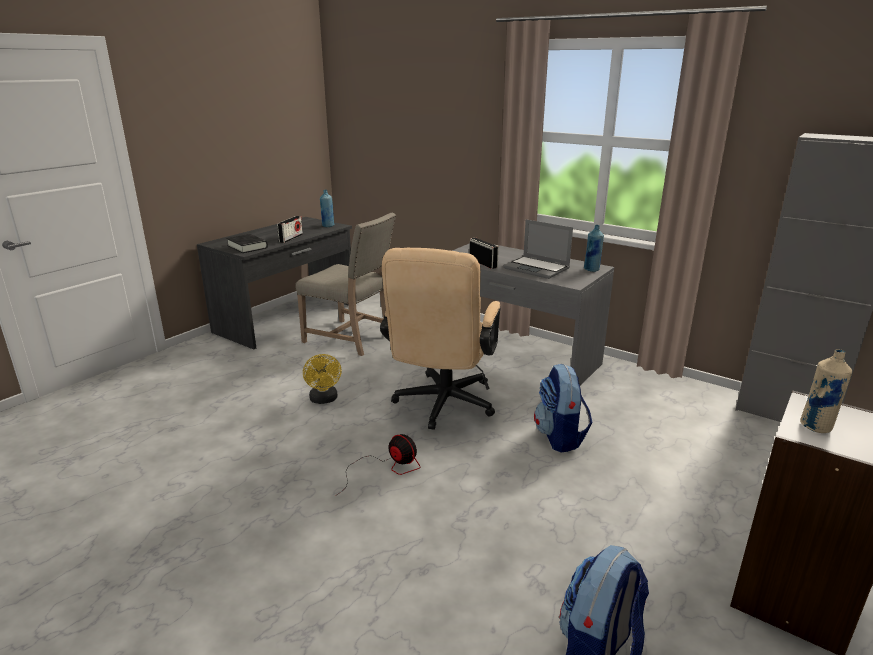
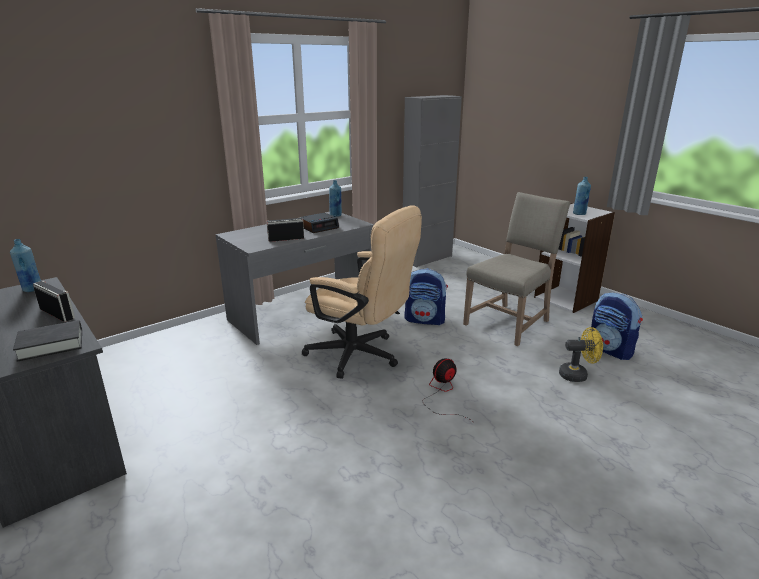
camera: 75 degrees left, 0 degrees up
beige chair [295,212,396,356] -> beige chair moved to [463,192,571,346]
yellow fan [303,354,342,404] -> yellow fan moved to [559,327,603,382]
laptop [503,219,573,279] -> alarm clock [298,213,339,233]
beige bottle [800,349,852,433] -> blue bottle [573,177,591,215]

